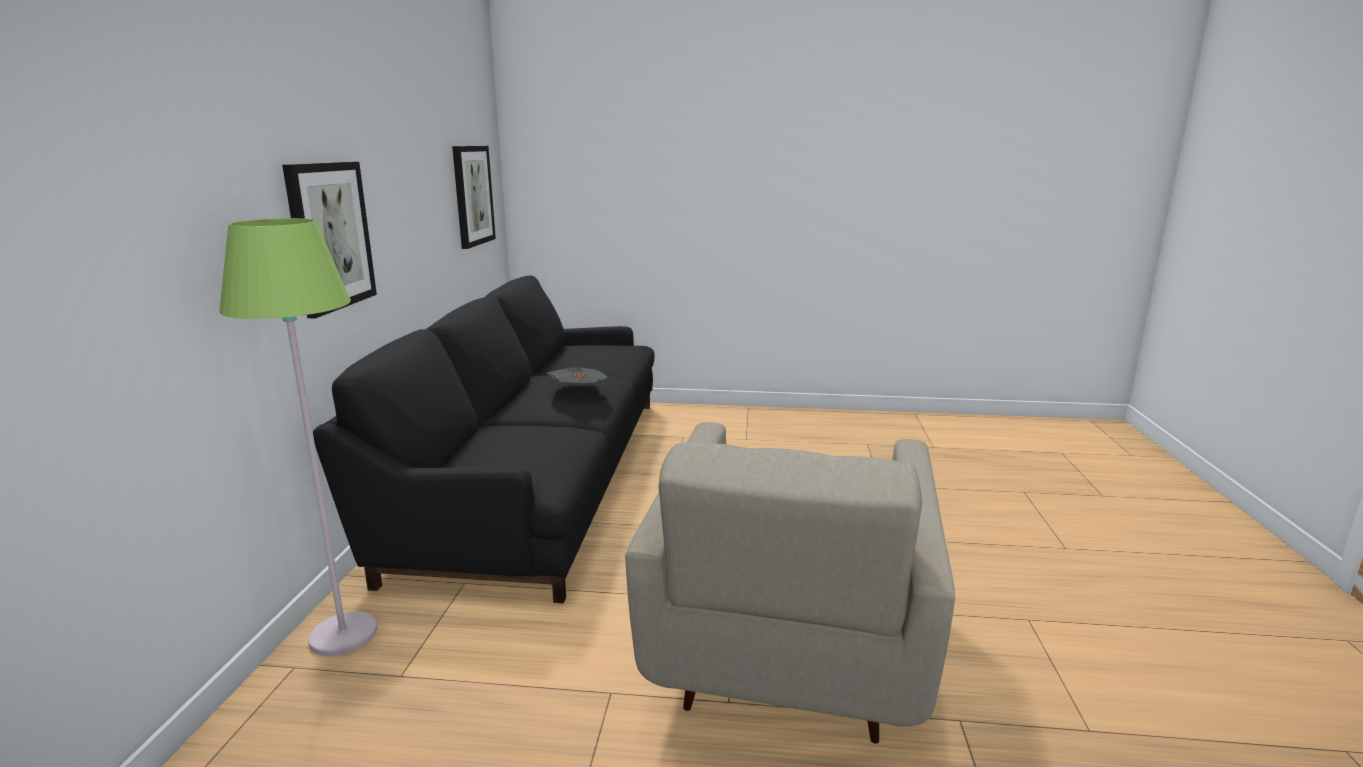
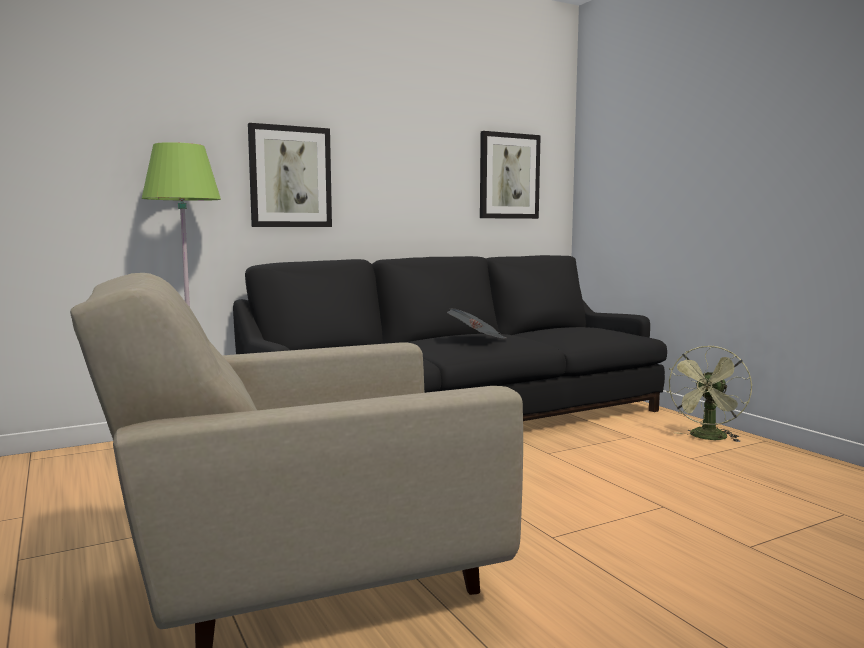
camera: 55 degrees right, 10 degrees down
none -> green fan [666,346,752,442]

